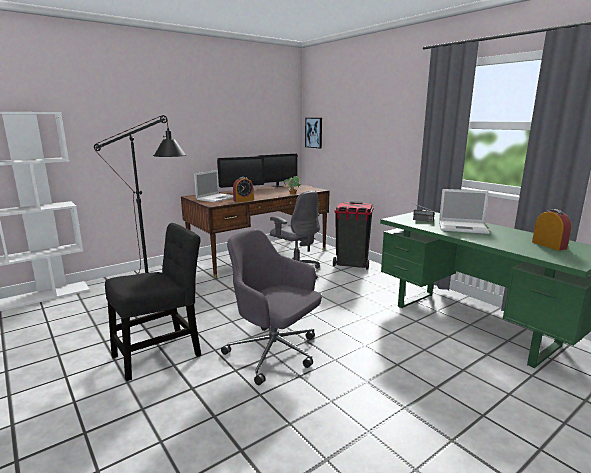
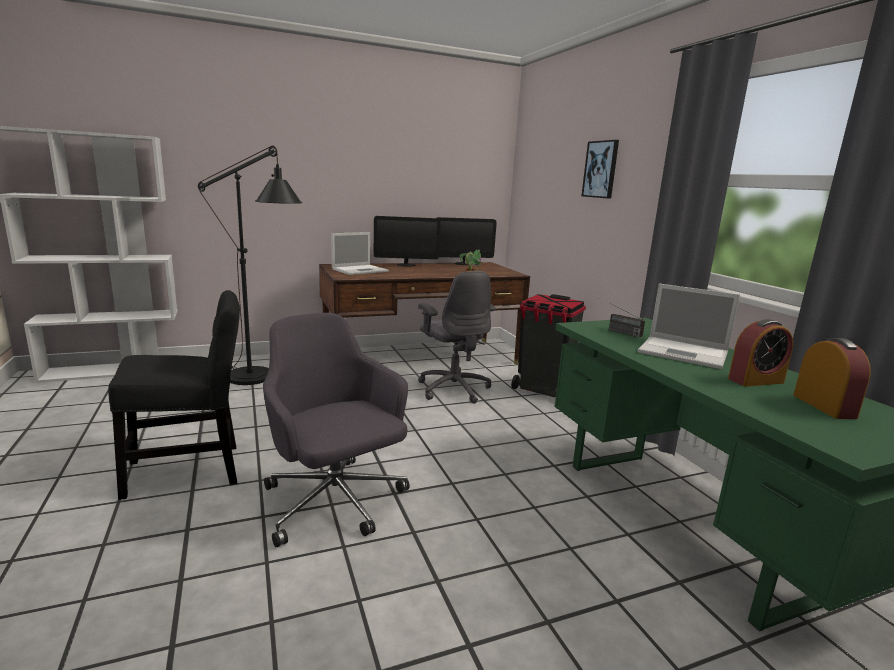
camera: 15 degrees right, 0 degrees up
alarm clock [233,177,254,202] -> alarm clock moved to [728,319,793,387]
picture [305,118,322,148] -> picture moved to [582,140,619,199]

